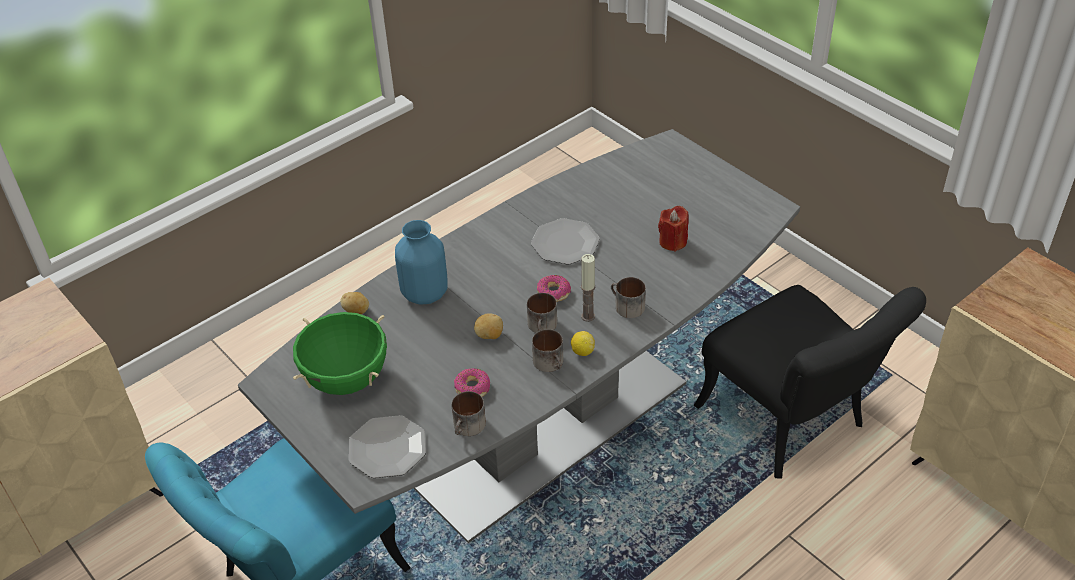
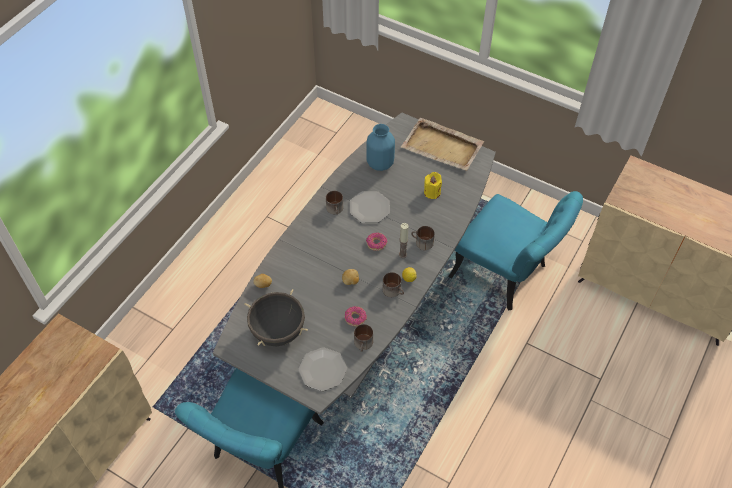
camera: 20 degrees left, 10 degrees up
green cooking pot [293,312,387,395] -> black cooking pot [244,289,308,346]
blue vase [395,220,448,305] -> blue vase moved to [366,124,395,171]
mug [527,293,557,333] -> mug moved to [326,191,343,215]
red candle [658,206,689,252] -> yellow candle [424,172,442,199]
black chair [694,285,926,479] -> turquoise chair [448,191,583,311]
none -> beige tray [401,118,484,171]

